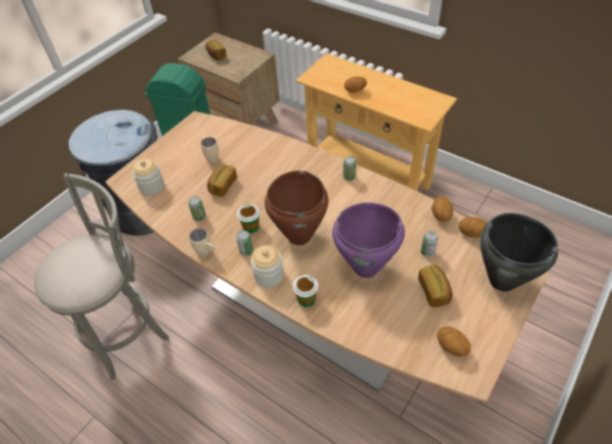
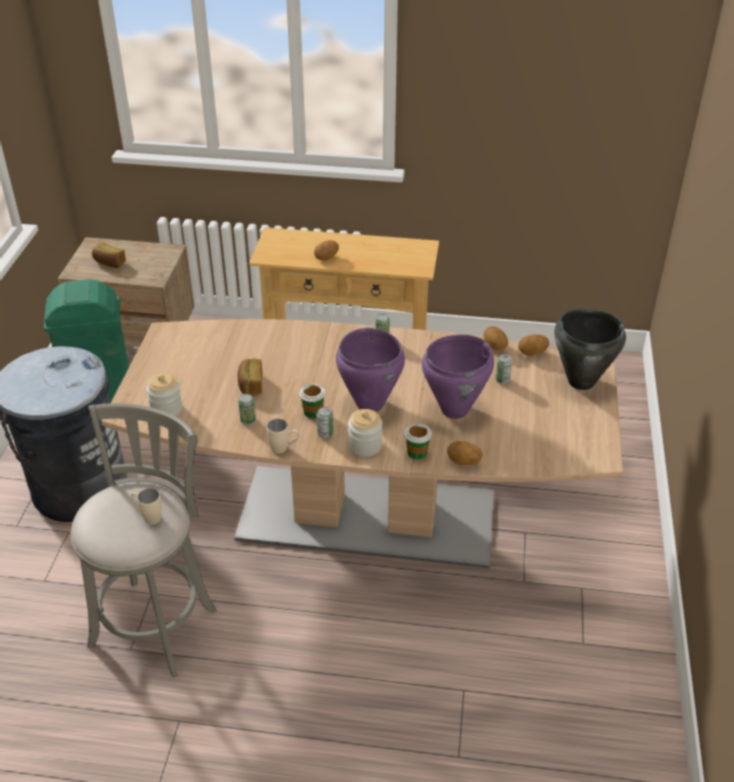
camera: 30 degrees left, 10 degrees down
beige mug [201,137,219,163] -> beige mug moved to [131,489,162,525]
brown cooking pot [265,170,328,245] -> purple cooking pot [336,328,405,412]
bread [418,265,452,307] -> none
potato [437,327,471,356] -> potato moved to [447,441,483,465]

